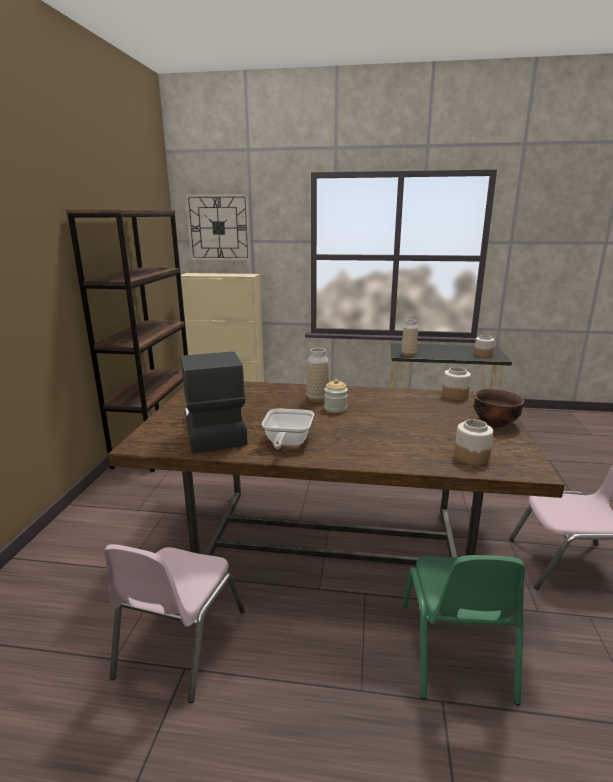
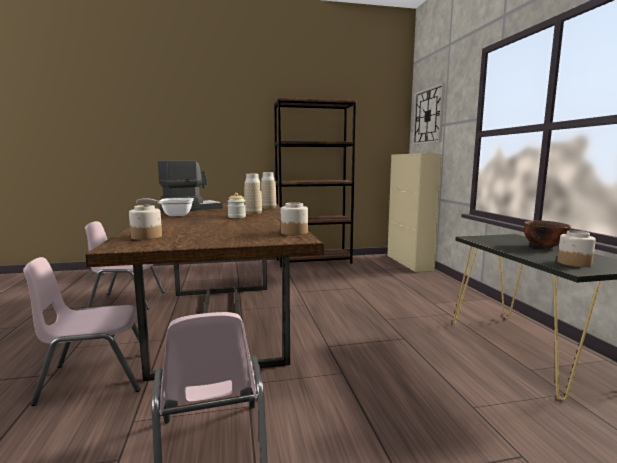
camera: 70 degrees right, 10 degrees down
vase [401,319,418,356] -> vase moved to [261,172,277,209]
green chair [403,555,525,706] -> pink chair [23,257,141,406]
brown bowl [473,389,525,428] -> brown bowl moved to [524,220,571,248]

